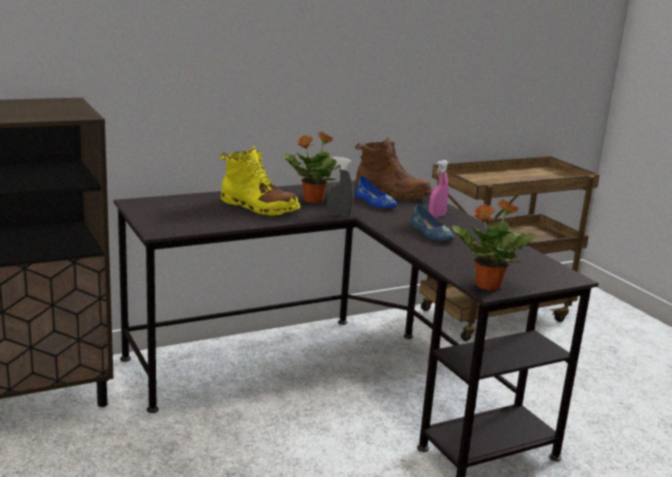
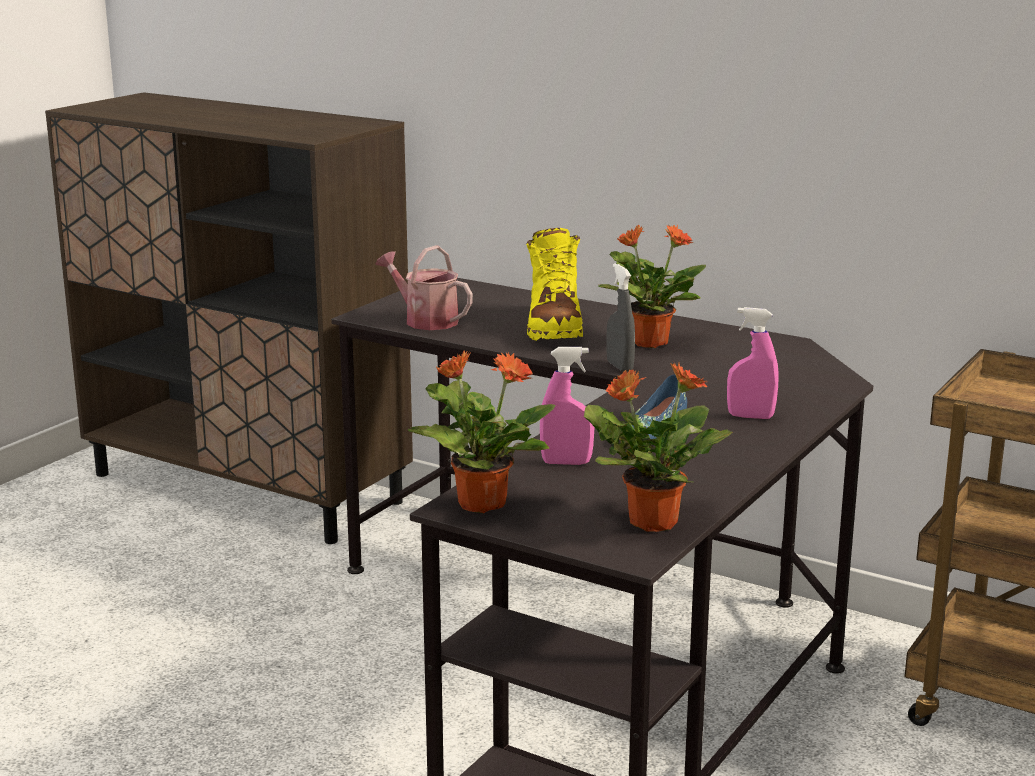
camera: 60 degrees right, 0 degrees up
brown boot [355,137,433,200] -> none
blue shoe [355,177,397,208] -> none
none -> watering can [375,245,473,330]
none -> pink spray bottle [540,347,595,465]
none -> potted plant [584,362,733,532]

